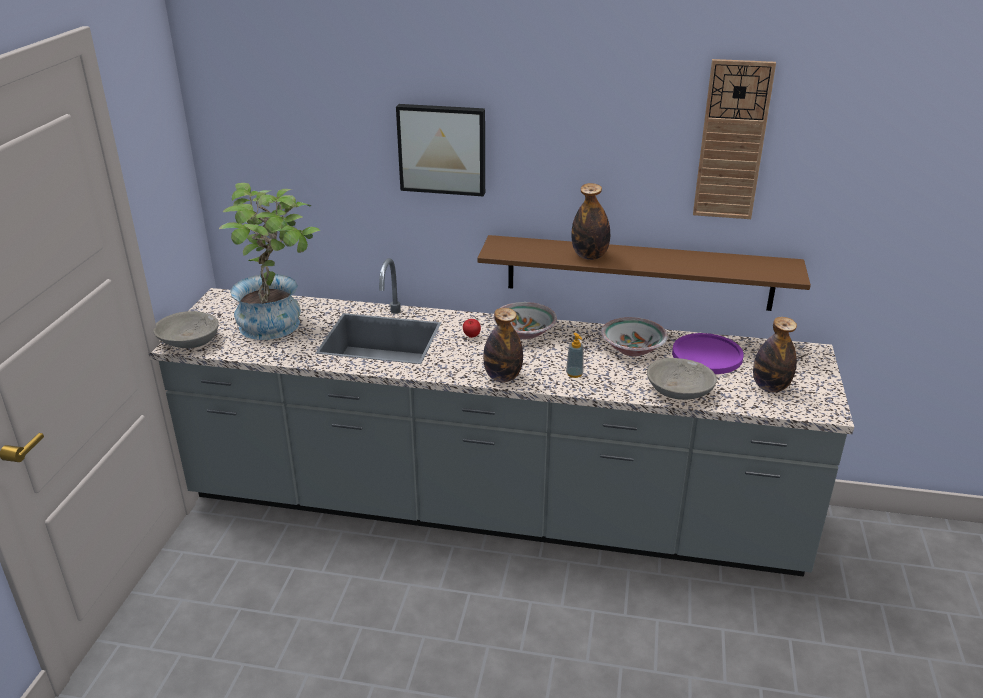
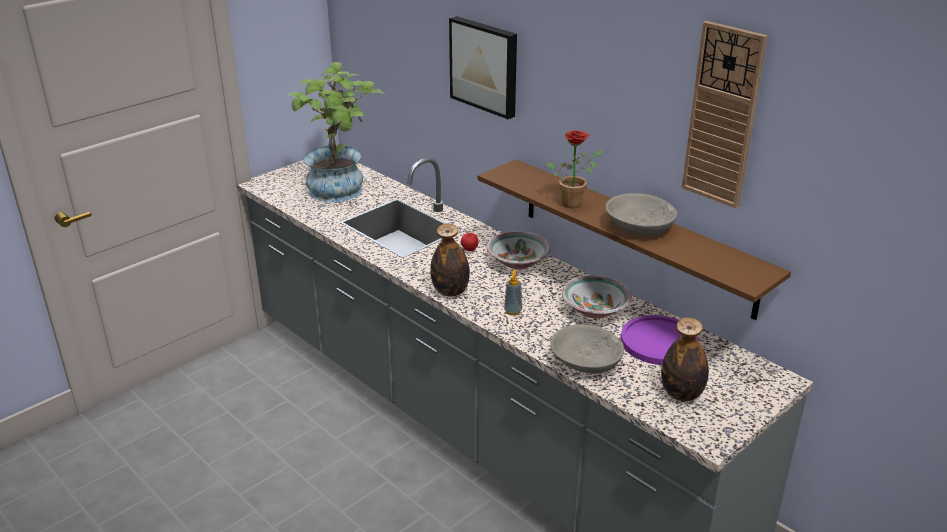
camera: 35 degrees right, 0 degrees up
grey bowl [153,311,218,348] -> grey bowl moved to [606,193,678,236]
bottle [571,183,610,260] -> potted plant [546,130,603,208]

